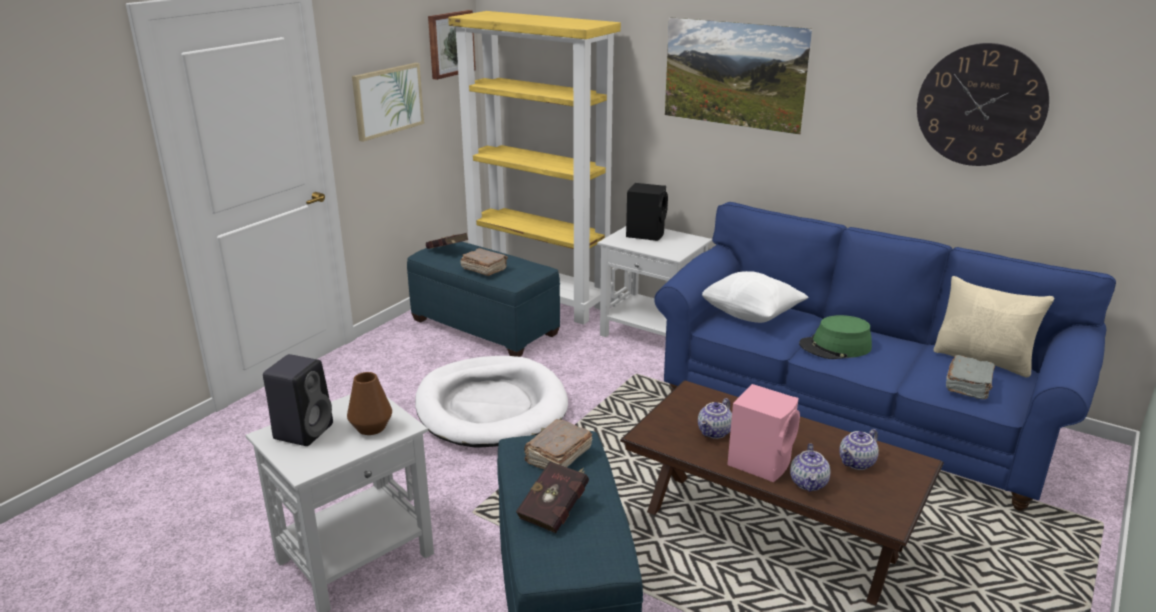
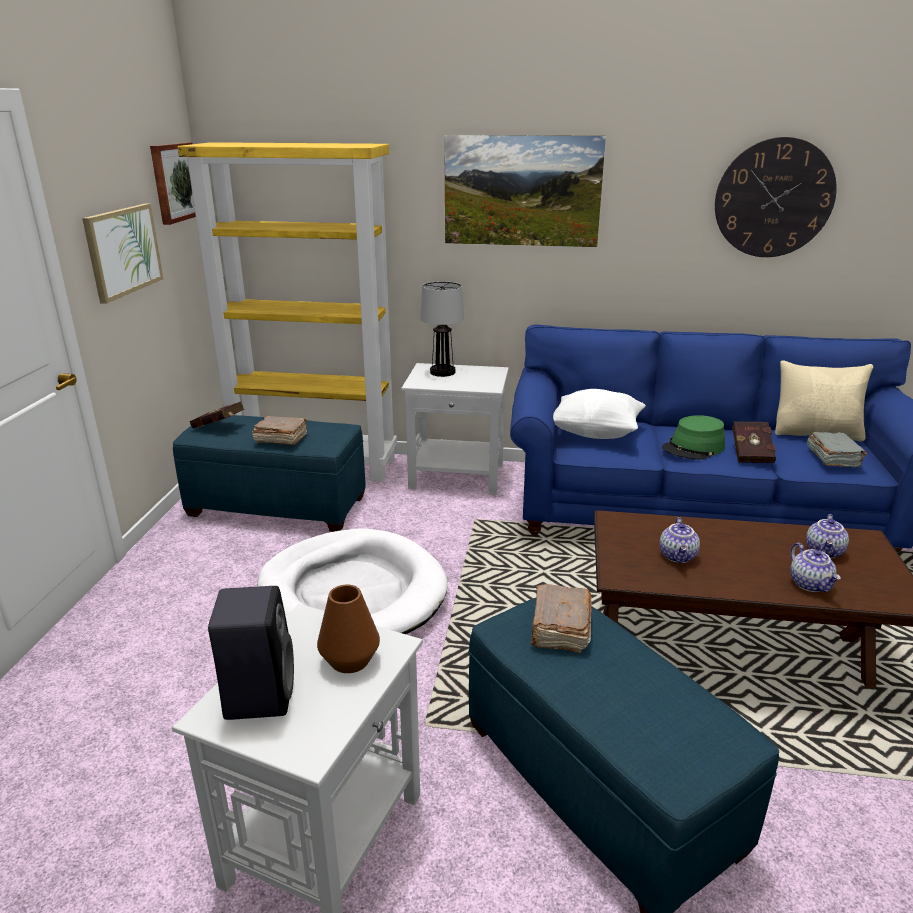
camera: 25 degrees left, 0 degrees up
red book [516,461,589,533] -> red book moved to [732,421,776,463]
black speaker [626,183,668,241] -> table lamp [420,281,464,377]
pink speaker [727,384,800,482] -> none

